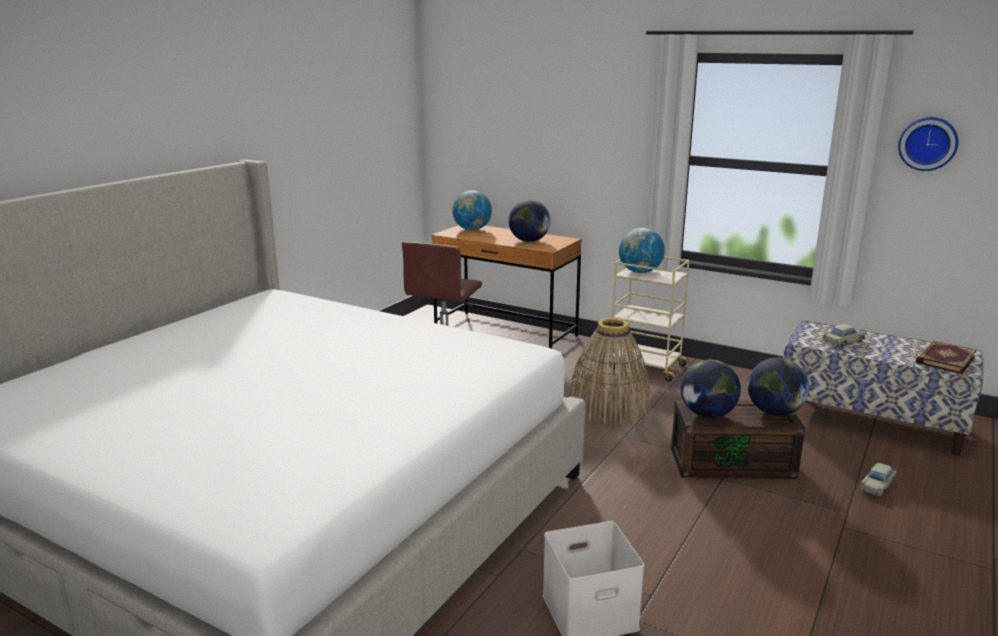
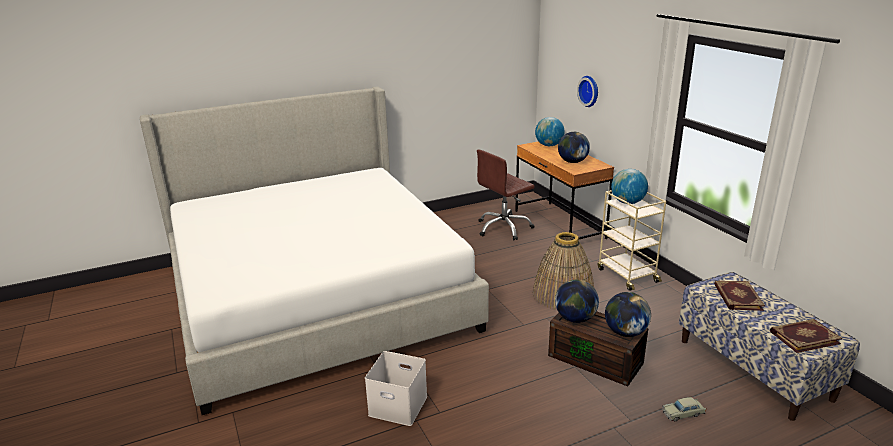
camera: 35 degrees right, 5 degrees up
beige toy car [823,324,866,346] -> book [714,281,765,311]
wall clock [898,117,958,171] -> wall clock moved to [577,76,598,107]

